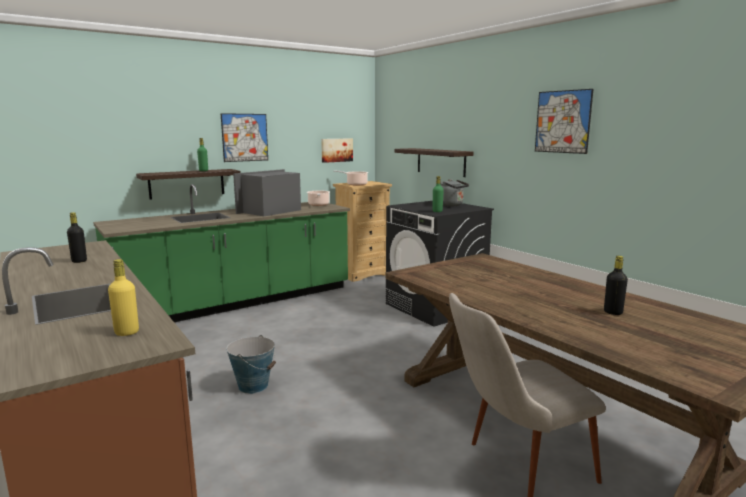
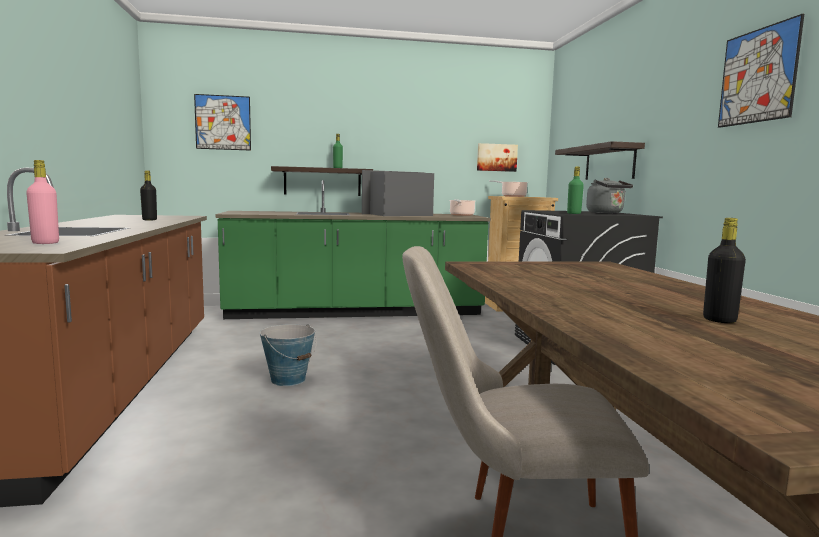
camera: 25 degrees right, 5 degrees down
yellow bottle [108,259,139,336] -> pink bottle [26,160,59,244]
picture [221,113,268,162] -> picture moved to [194,94,251,151]

